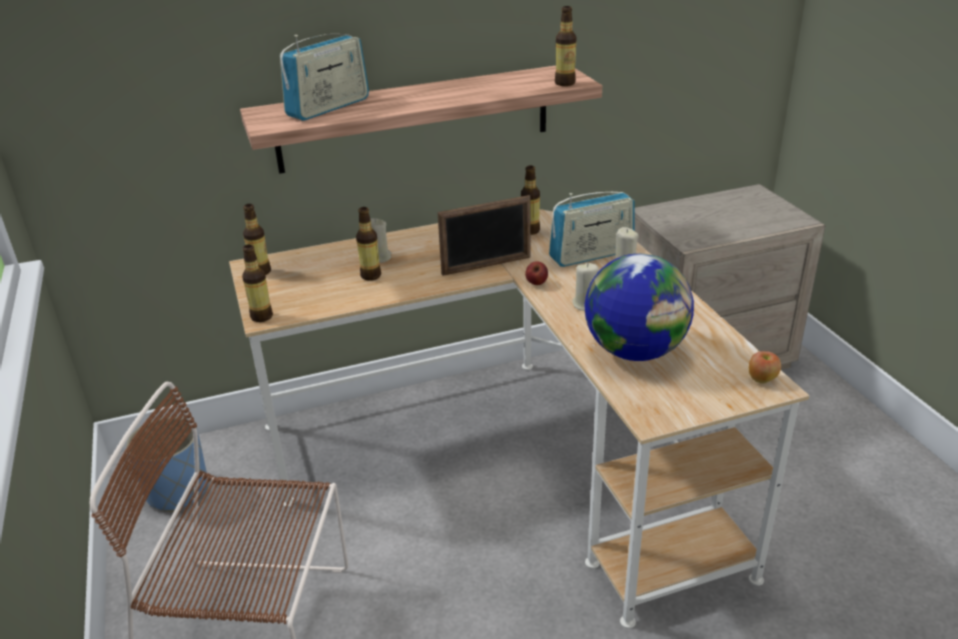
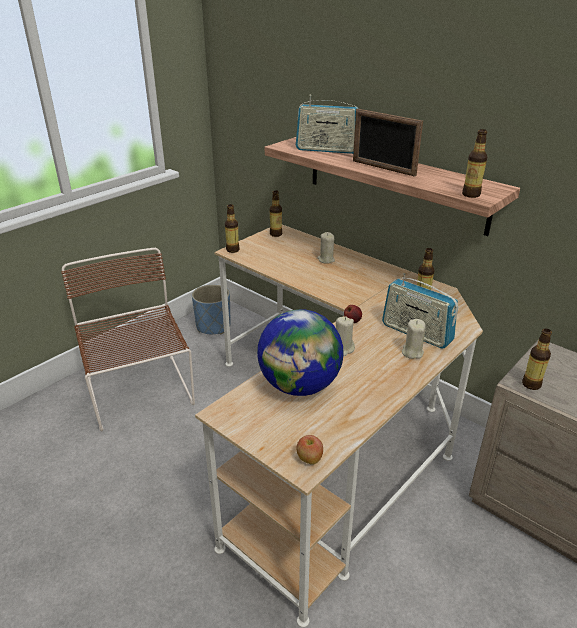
camera: 60 degrees right, 0 degrees up
bottle [356,207,381,281] -> bottle moved to [522,329,552,390]
picture frame [438,195,531,276] -> picture frame moved to [353,109,423,177]

